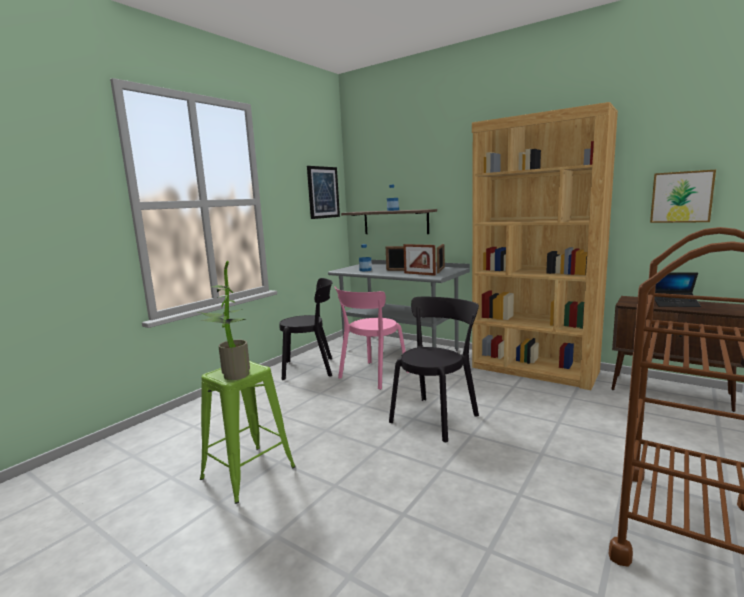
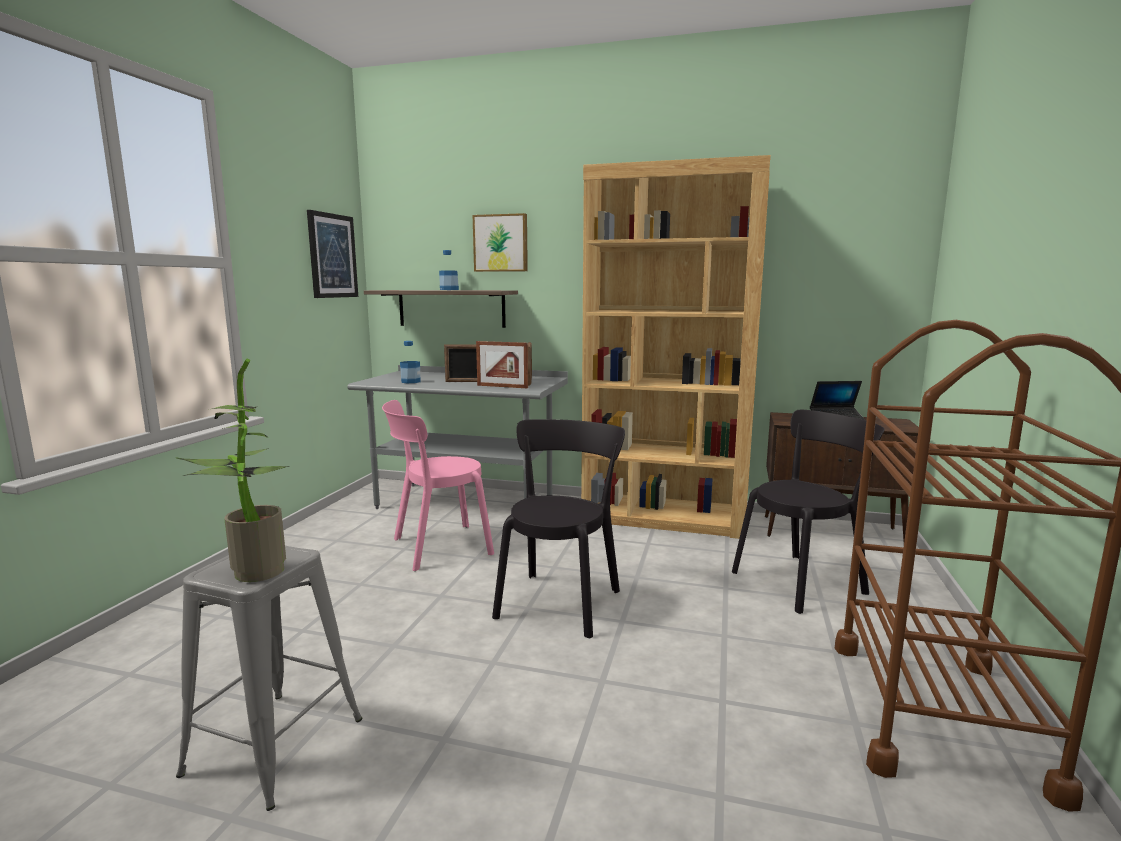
camera: 20 degrees left, 0 degrees up
green stool [200,361,296,504] -> grey stool [176,546,362,811]
black chair [279,278,333,380] -> black chair moved to [732,410,885,614]
pink chair [334,287,409,390] -> pink chair turned 45 degrees clockwise [382,400,494,571]
picture [650,170,716,223] -> picture moved to [473,213,528,272]

